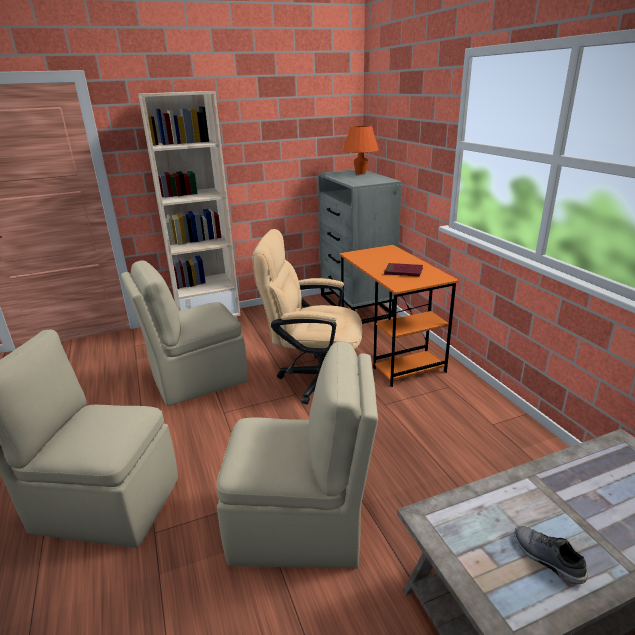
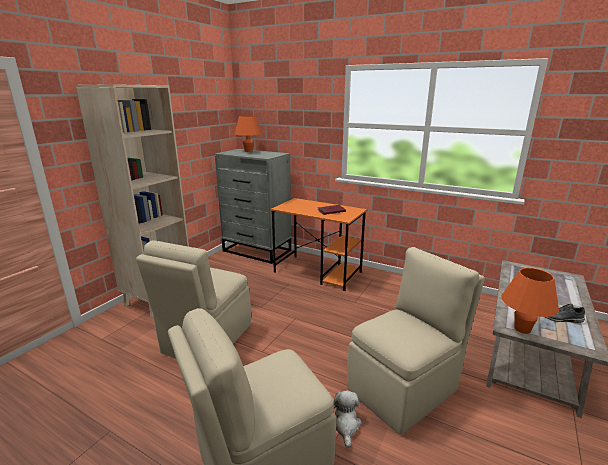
camera: 40 degrees left, 5 degrees down
beige office chair [252,229,363,404] -> none
none -> plush toy [334,391,362,448]
none -> orange table lamp [501,268,559,334]

